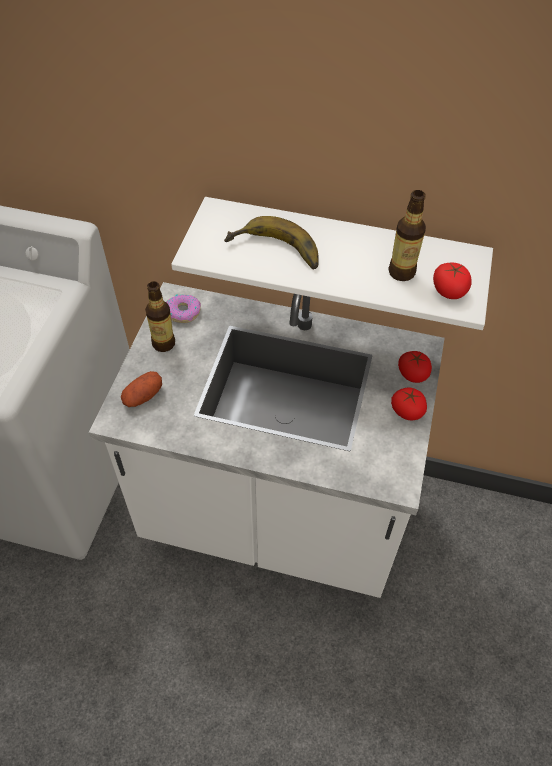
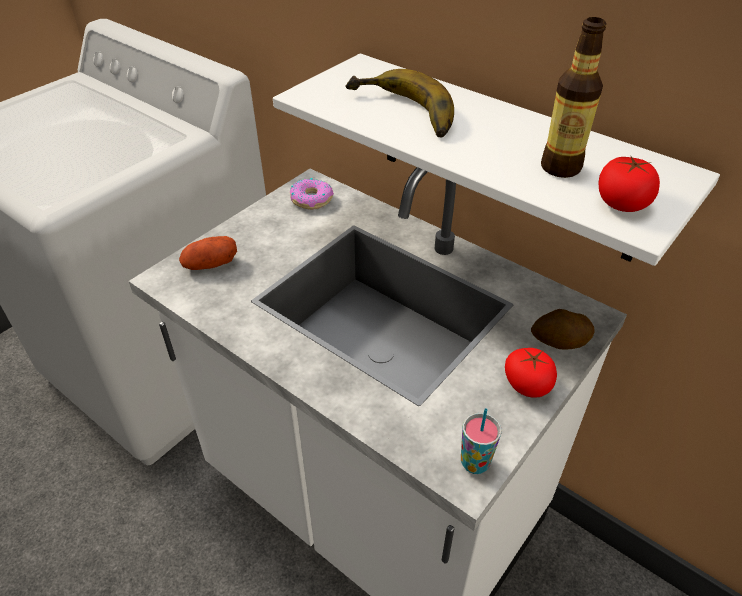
camera: 25 degrees right, 10 degrees down
bottle [145,281,175,352] -> none
tomato [398,351,432,383] -> potato [531,309,595,350]
none -> cup [461,408,502,474]

